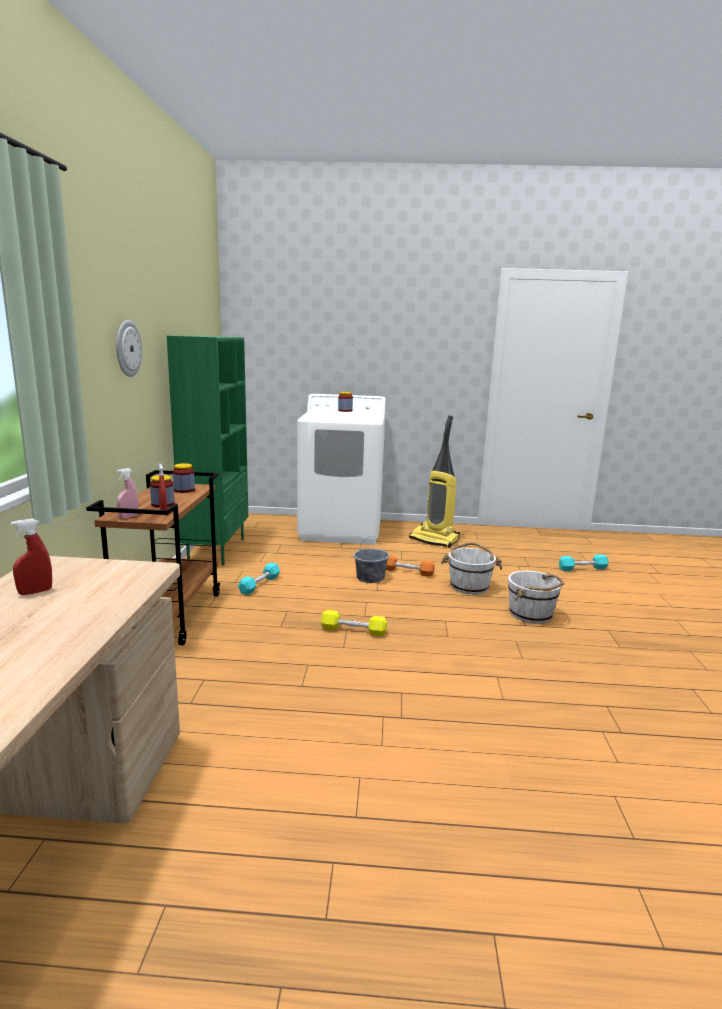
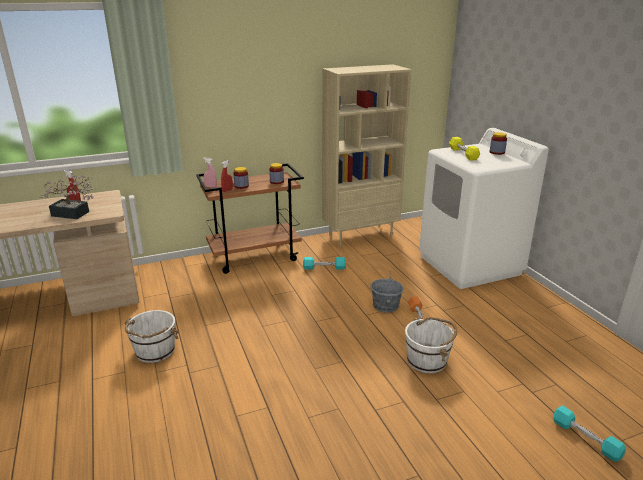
camera: 65 degrees right, 10 degrees up
wall clock [116,320,142,377] -> none
green bookcase [167,336,248,566] -> beige bookcase [322,64,411,246]
yellow dumbbell [321,610,387,637] -> yellow dumbbell moved to [449,137,480,161]
vacuum cleaner [409,416,460,548] -> none
white bucket [508,571,565,624] -> white bucket moved to [124,310,179,363]
none -> potted plant [39,175,93,219]

